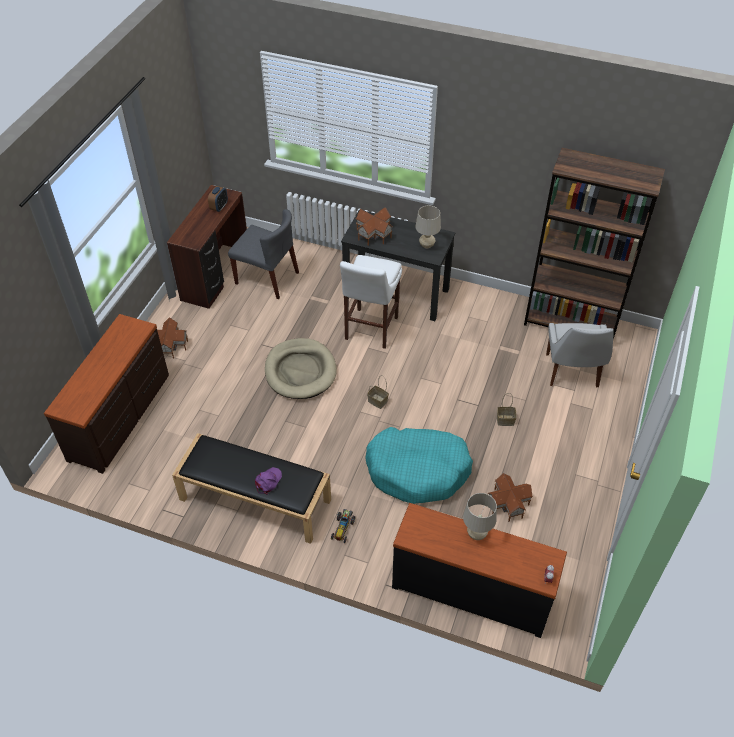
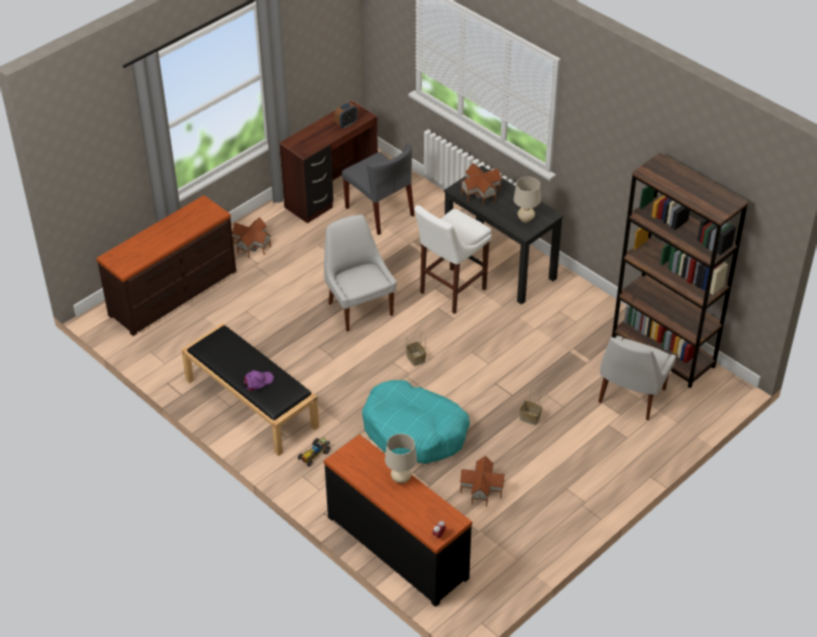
camera: 25 degrees right, 5 degrees down
beige dog bed [265,338,337,399] -> white chair [324,215,397,332]

